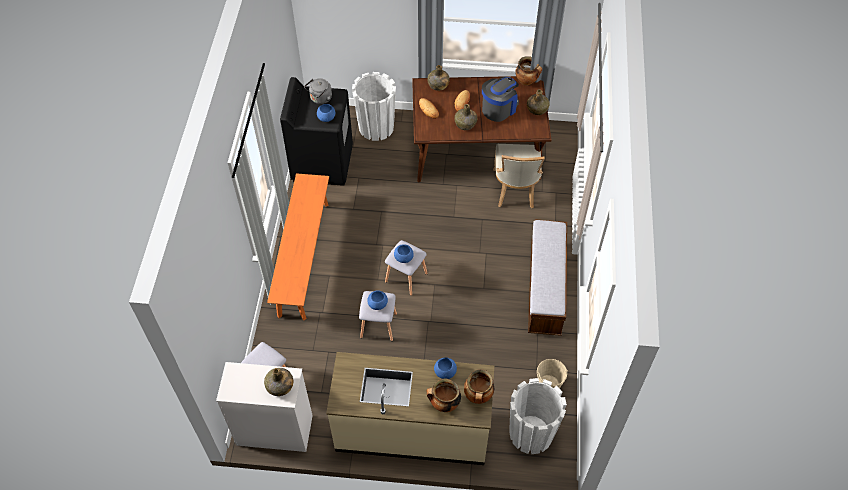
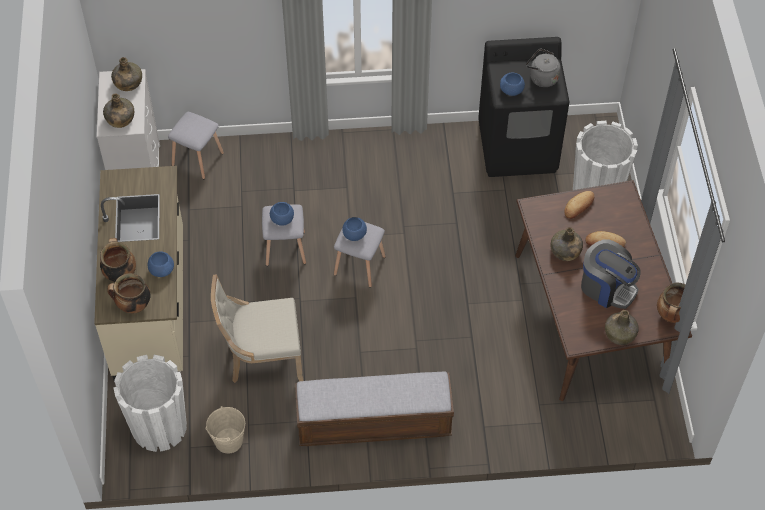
camera: 80 degrees right, 0 degrees up
orange bench [267,173,329,320] -> none
green bottle [427,65,450,91] -> green bottle moved to [111,57,142,91]
beige chair [493,144,545,208] -> beige chair moved to [211,274,304,383]

